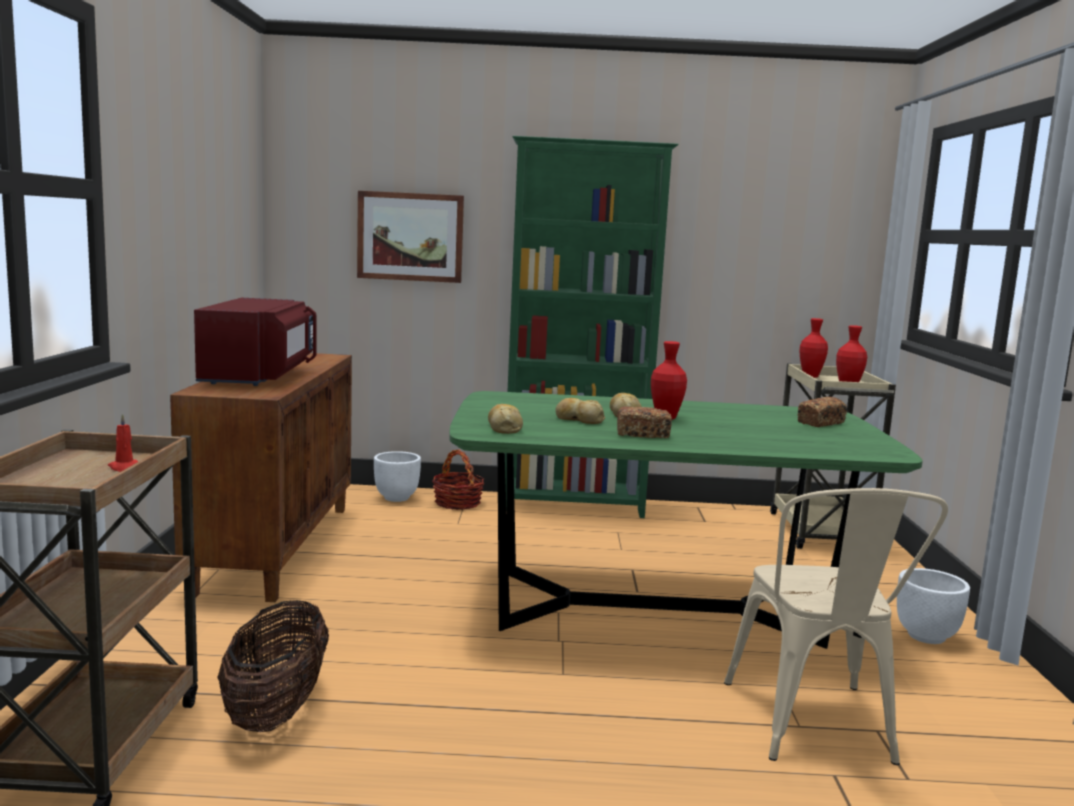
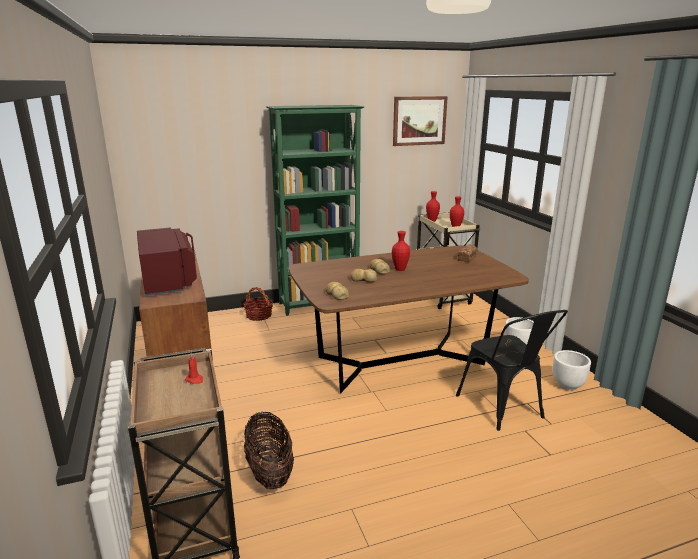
camera: 20 degrees left, 10 degrees up
picture [357,191,464,283] -> picture moved to [393,96,448,146]
white planter [374,451,421,502] -> white planter moved to [553,350,591,390]
green dining table [449,391,923,649] -> brown dining table [289,245,529,394]
bread [617,406,672,438] -> none
beige chair [724,488,948,765] -> black chair [456,310,568,431]

